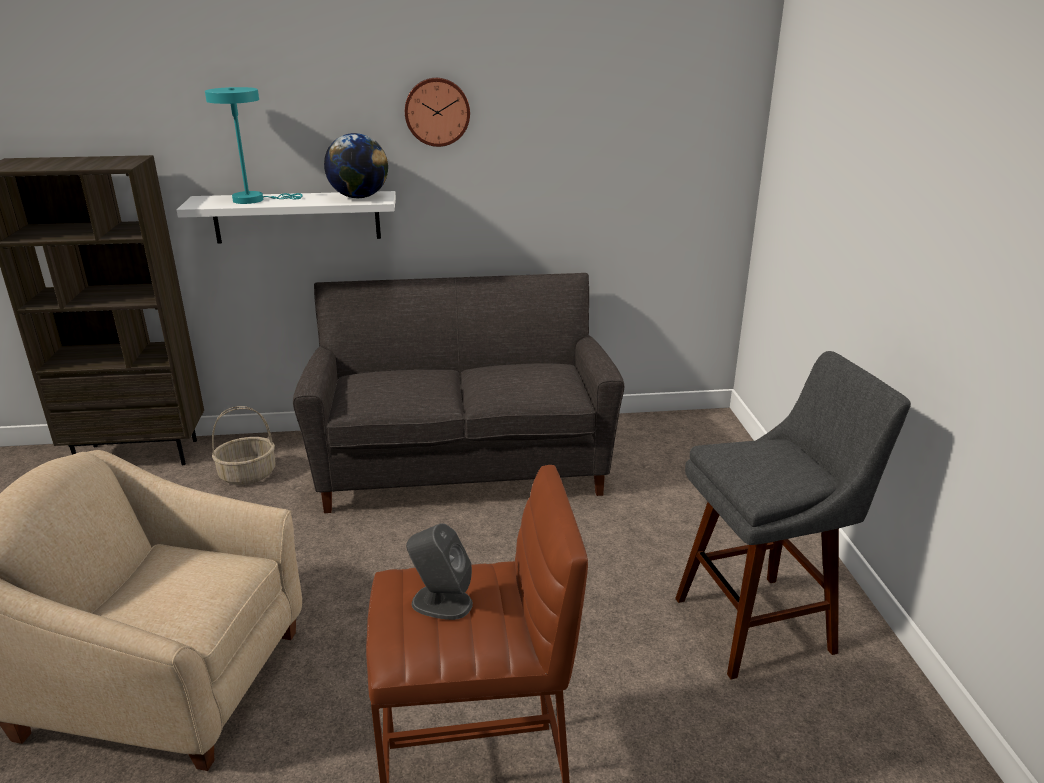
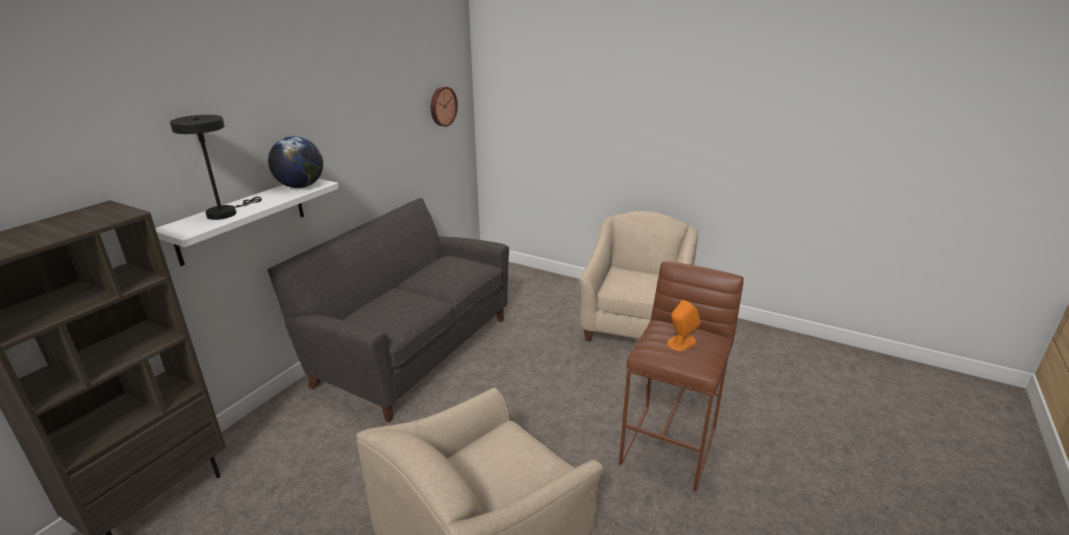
camera: 55 degrees left, 0 degrees up
turquoise table lamp [205,87,302,204] -> black table lamp [170,115,262,220]
basket [212,406,275,485] -> none
wall clock [405,78,470,147] -> wall clock moved to [431,87,458,127]
grey speaker [406,523,473,620] -> orange speaker [667,300,701,351]
grey stool [675,351,911,679] -> beige armchair [579,211,698,341]

